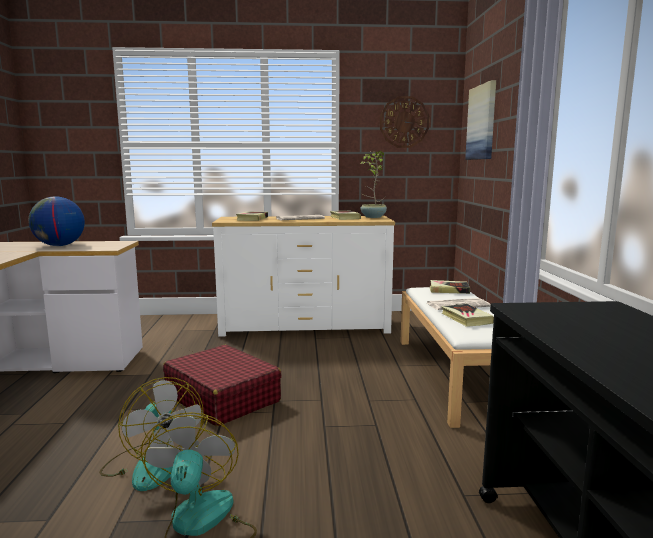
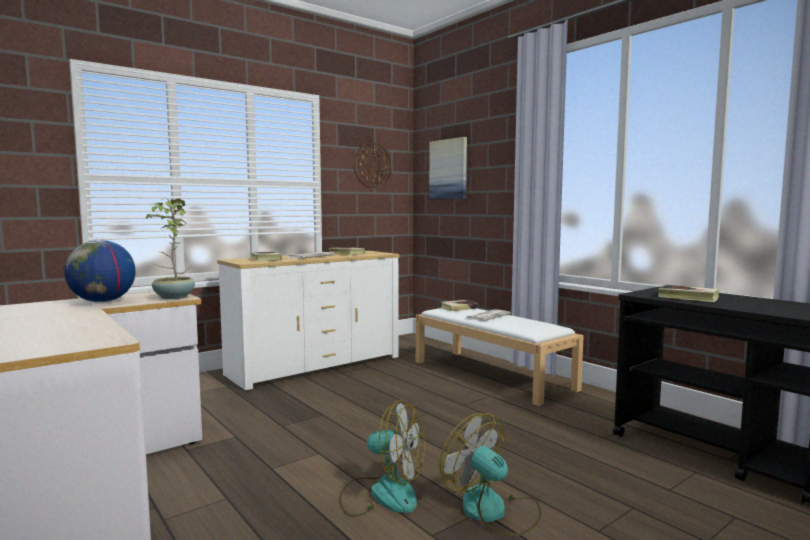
camera: 35 degrees left, 5 degrees down
red suitcase [163,345,282,426] -> none
potted plant [361,151,387,218] -> potted plant moved to [145,198,195,299]
book [441,304,494,327] -> book moved to [658,285,719,302]

